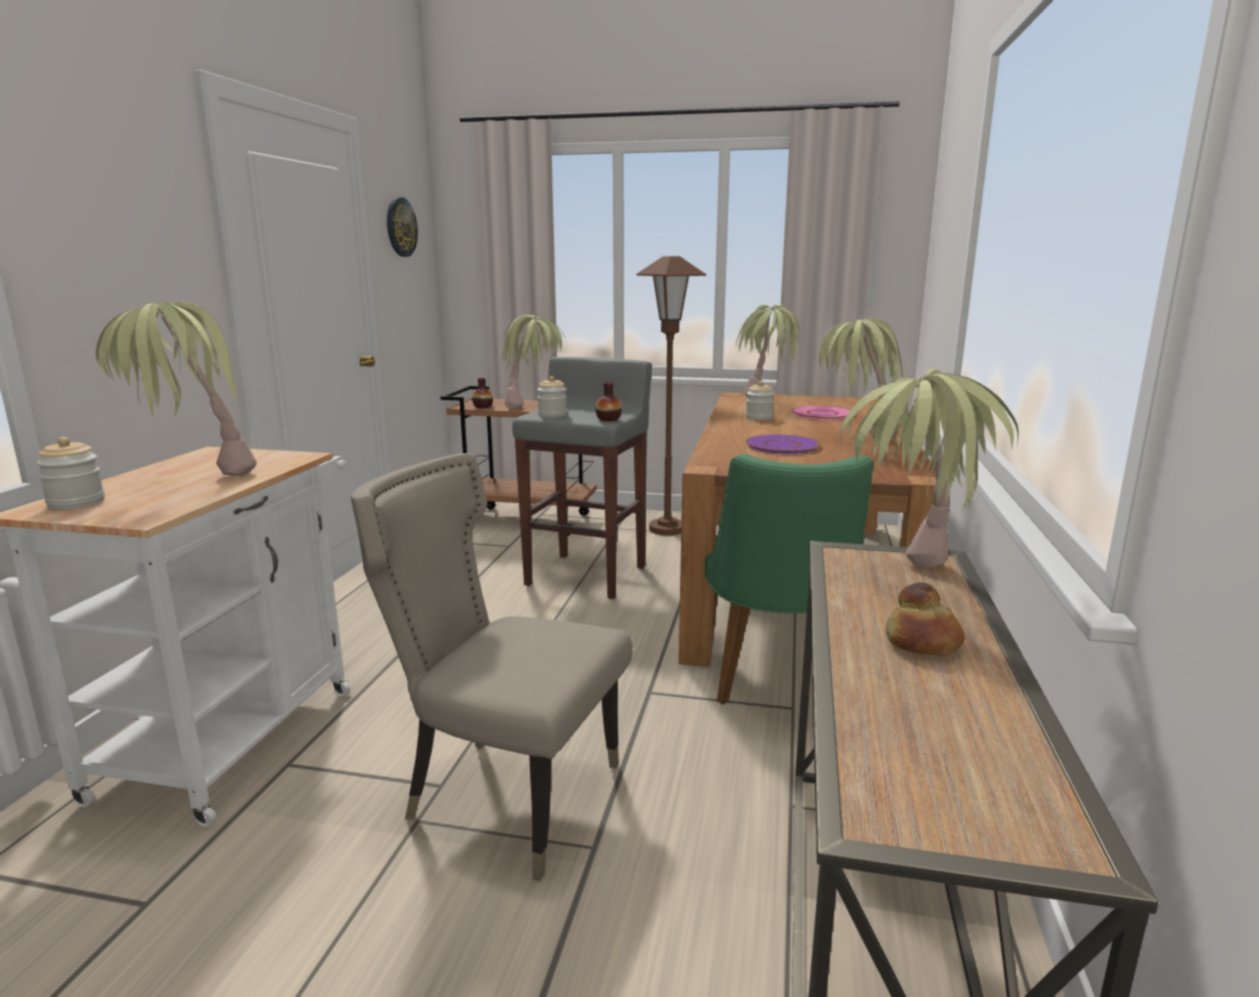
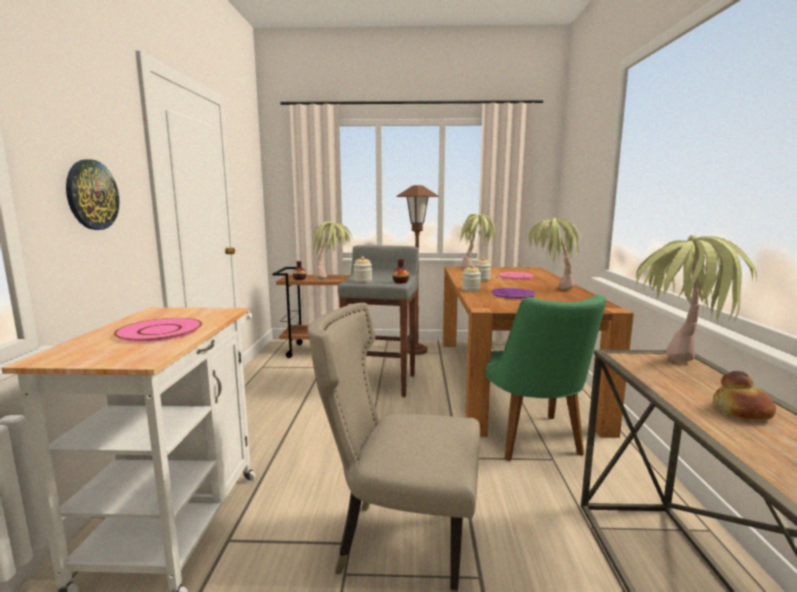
camera: 10 degrees left, 5 degrees down
jar [36,437,105,510] -> jar moved to [462,265,481,291]
potted plant [96,302,257,476] -> pink plate [114,318,202,342]
wall clock [387,197,418,257] -> wall clock moved to [66,159,119,230]

